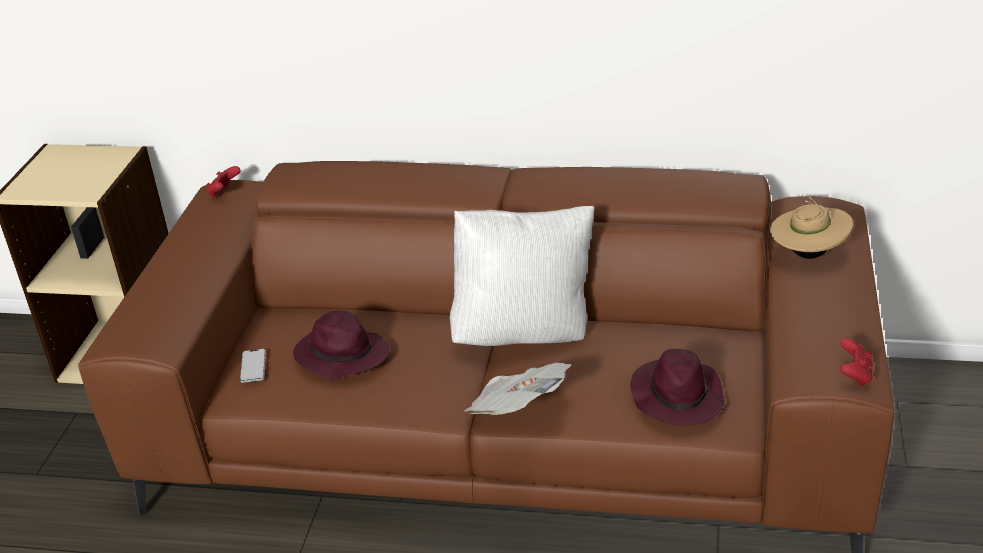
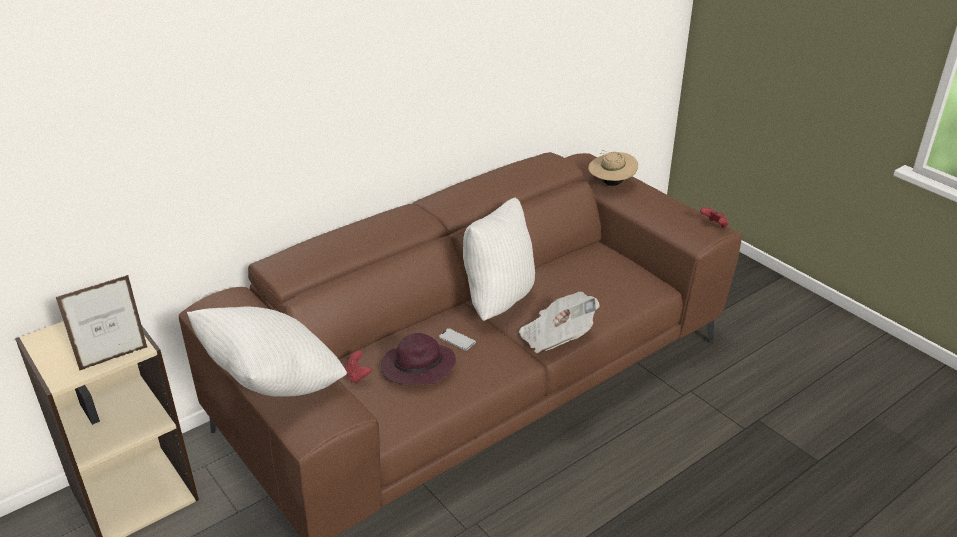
camera: 50 degrees left, 0 degrees up
red game controller [206,166,241,197] -> red game controller moved to [344,350,372,383]
phone [240,349,266,383] -> phone moved to [439,328,476,351]
purple hat [630,349,725,425] -> none
none -> picture frame [56,275,147,370]
none -> white pillow [187,307,347,397]

